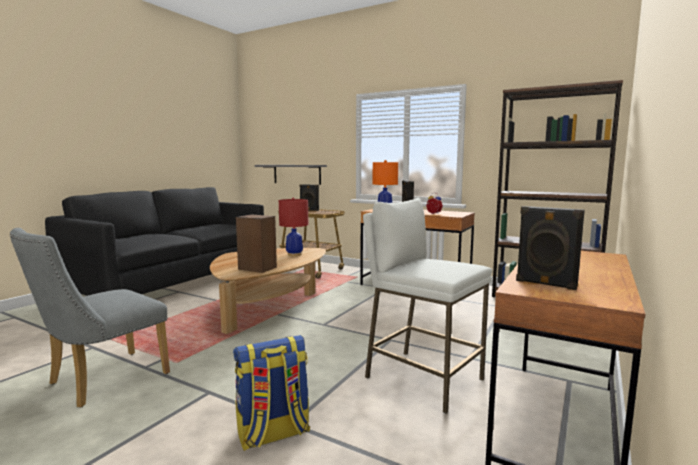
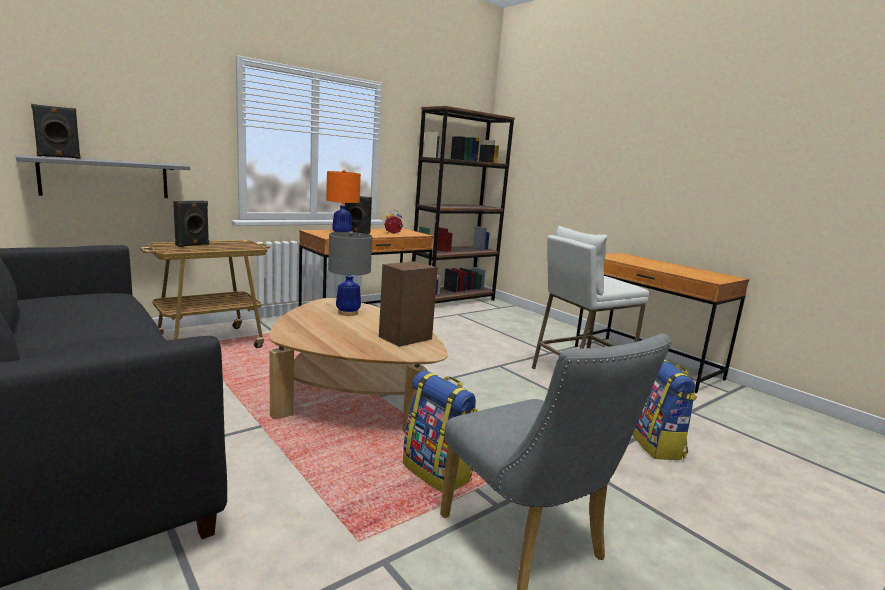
camera: 70 degrees left, 5 degrees up
red table lamp [279,198,308,256] -> grey table lamp [328,231,372,316]
black speaker [516,206,585,290] -> black speaker moved to [31,104,81,159]
none -> backpack [403,371,478,492]

